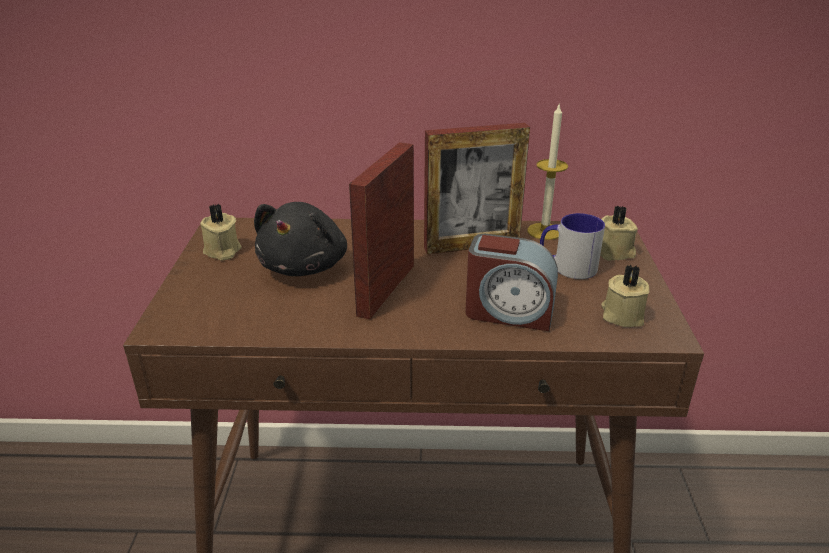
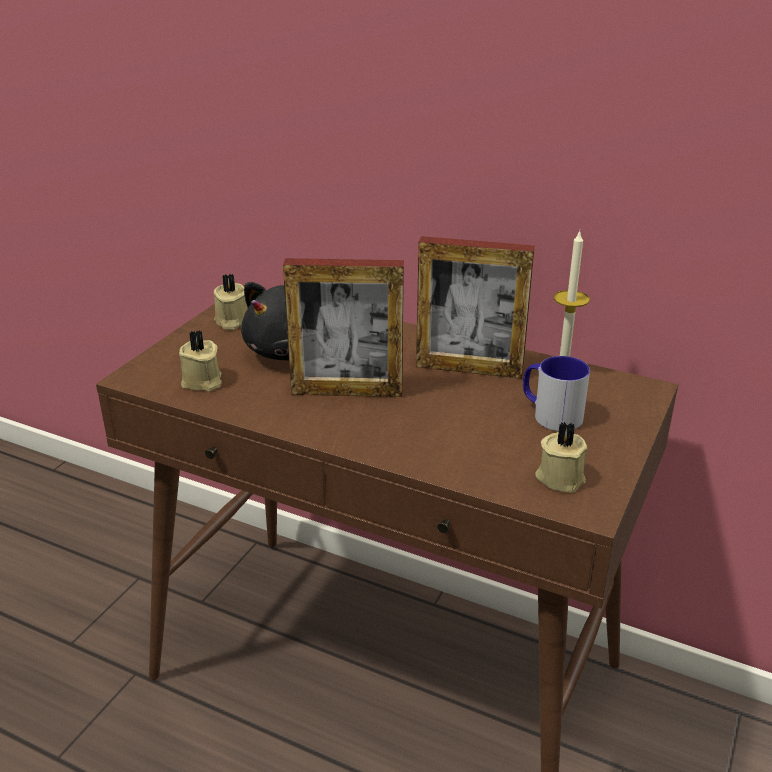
camera: 25 degrees right, 0 degrees up
picture frame [349,142,414,319] -> picture frame turned 135 degrees counterclockwise [283,258,404,397]
alarm clock [465,234,558,331] -> none
beige candle [600,205,638,261] -> beige candle moved to [179,331,222,391]

